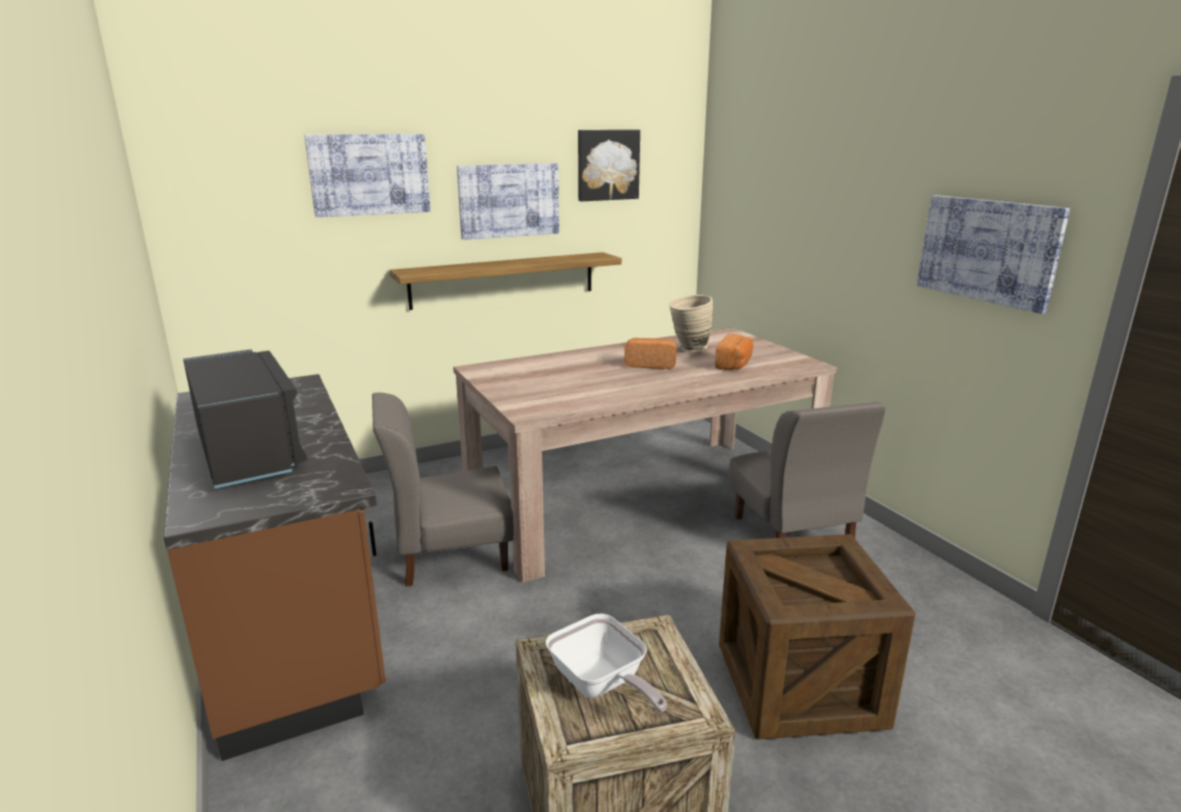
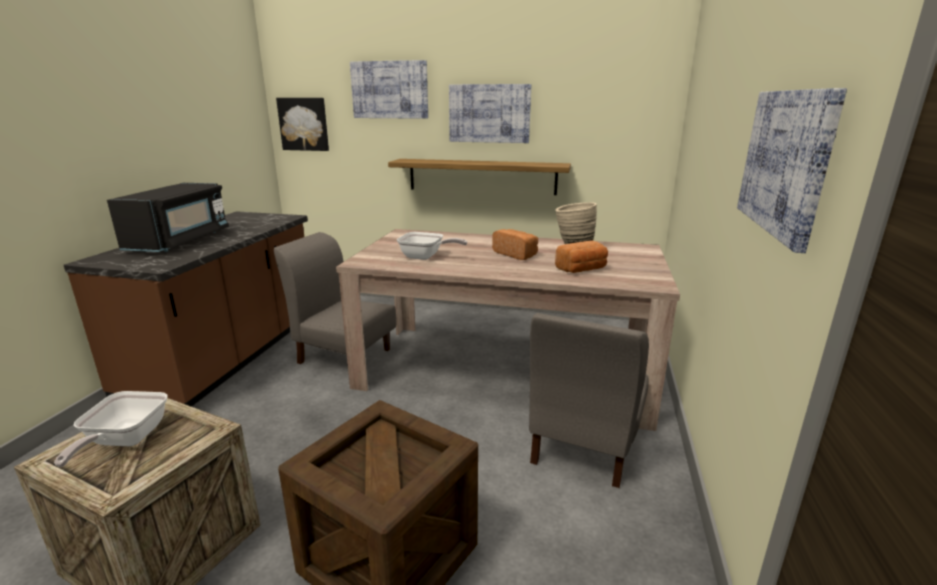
camera: 40 degrees right, 0 degrees up
picture [578,130,640,201] -> picture moved to [276,98,329,151]
none -> frying pan [397,232,467,260]

